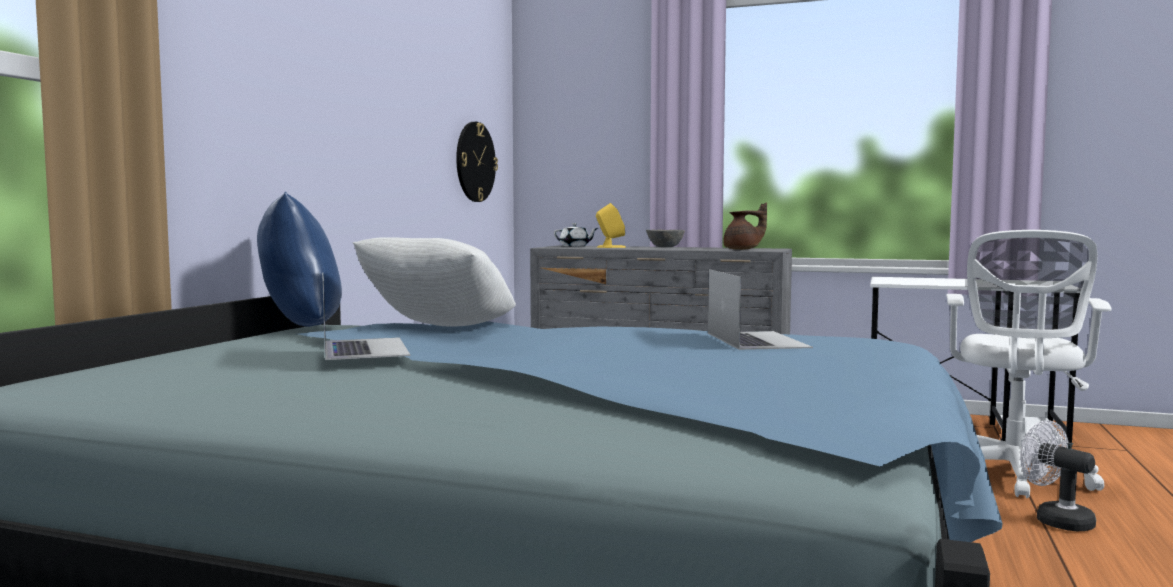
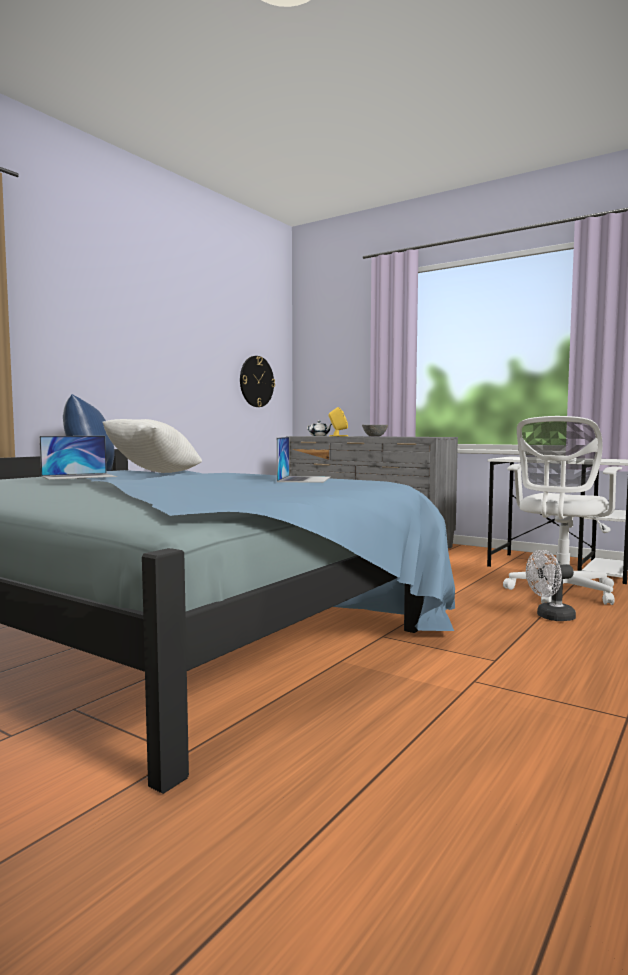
camera: 15 degrees right, 0 degrees up
laptop [322,272,410,360] -> laptop turned 60 degrees clockwise [40,436,117,480]
brown teapot [723,203,767,250] -> none
white fan [1020,420,1096,531] -> white fan turned 90 degrees counterclockwise [526,550,576,621]

